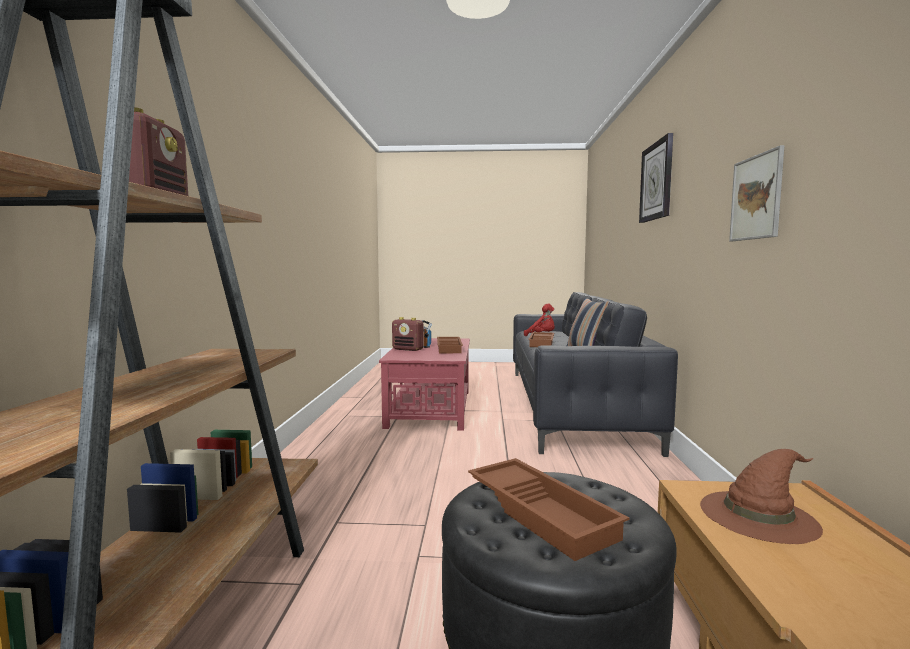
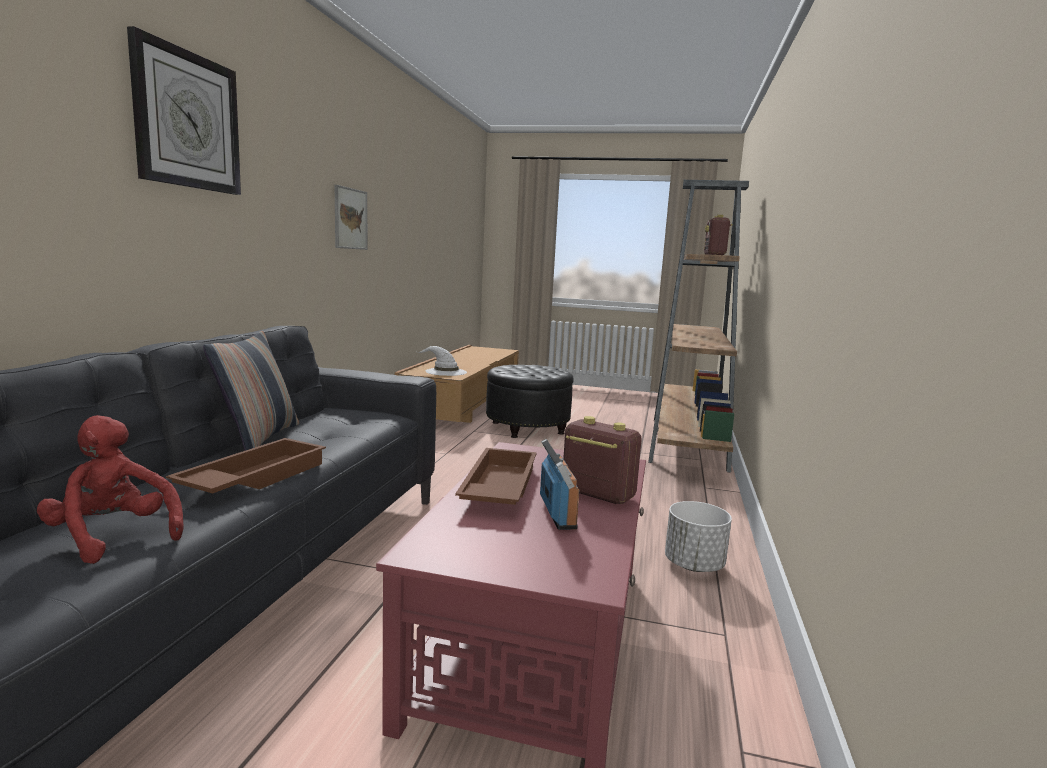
camera: 170 degrees left, 5 degrees up
brown tray [468,458,629,561] -> none
brown hat [700,449,823,544] -> white hat [418,346,467,376]
none -> white planter [665,501,732,572]

